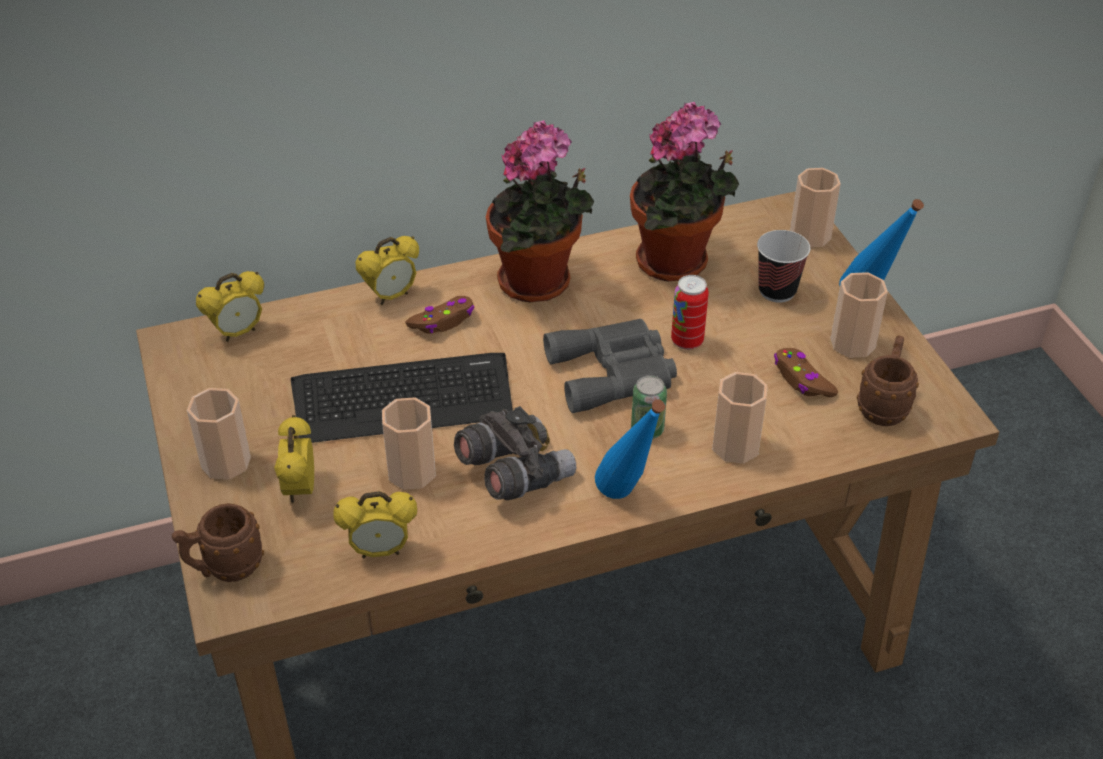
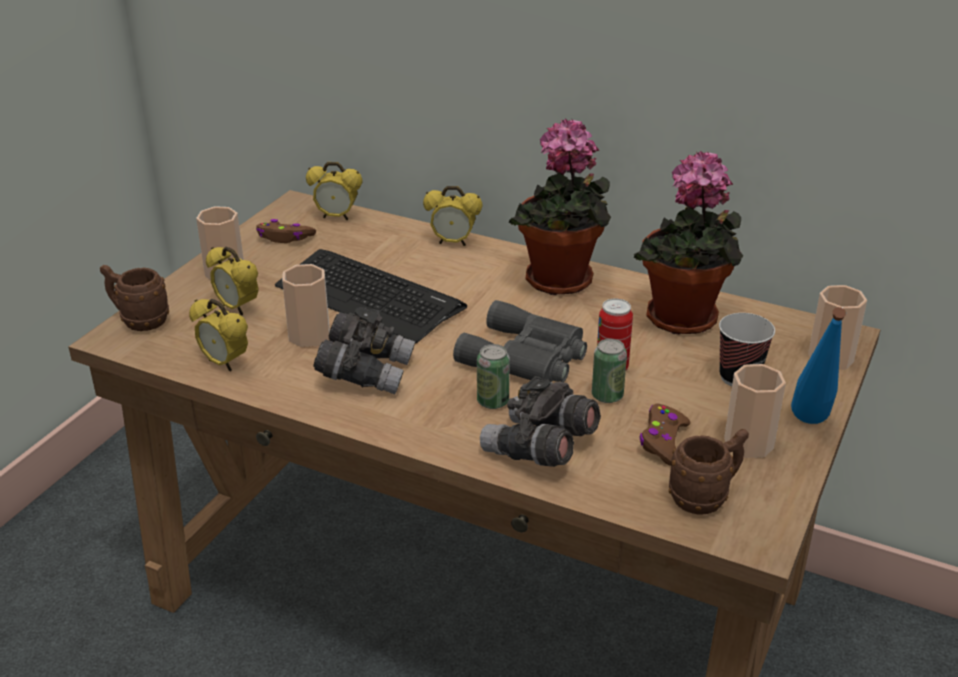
camera: 45 degrees right, 10 degrees down
alarm clock [274,415,314,503] -> alarm clock turned 90 degrees counterclockwise [206,246,259,315]
brown game controller [405,296,474,334] -> brown game controller moved to [256,219,316,243]
blue bottle [595,400,665,499] -> none
cup [712,372,768,463] -> grey binoculars [480,376,601,467]
none -> can [592,339,627,403]

